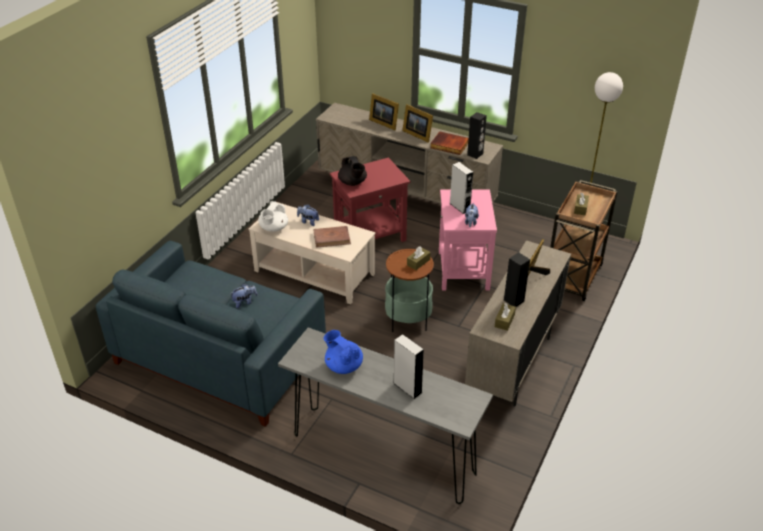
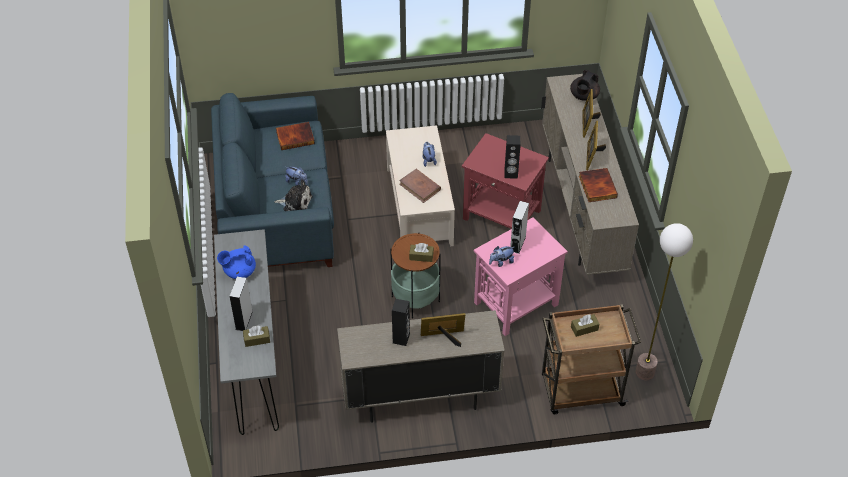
camera: 55 degrees right, 10 degrees up
white teapot [258,201,288,232] -> none
blue teapot [324,330,363,374] -> blue teapot turned 120 degrees counterclockwise [217,245,256,279]
black teapot [338,156,367,186] -> black teapot moved to [570,70,600,101]
black speaker [467,112,487,159] -> black speaker moved to [504,135,521,179]
brown tissue box [495,303,516,331] -> brown tissue box moved to [243,326,270,347]
none -> plush toy [274,180,312,211]
none -> book [276,122,315,150]

